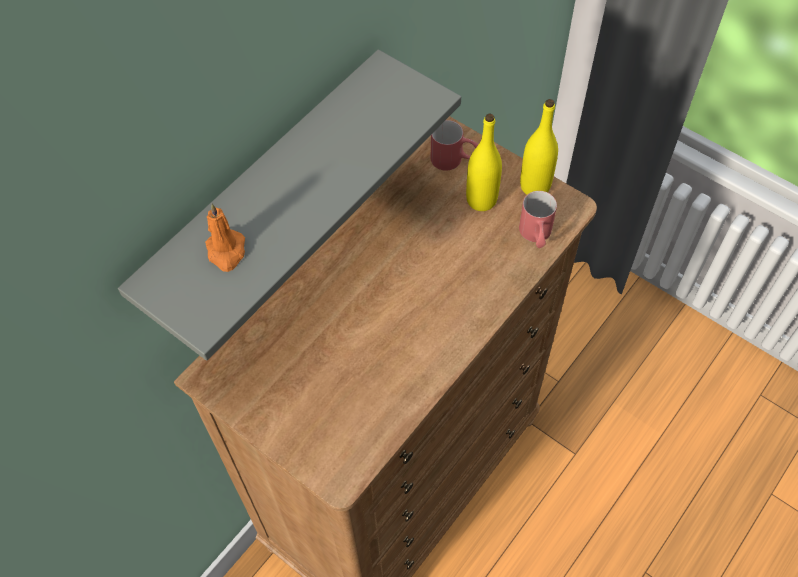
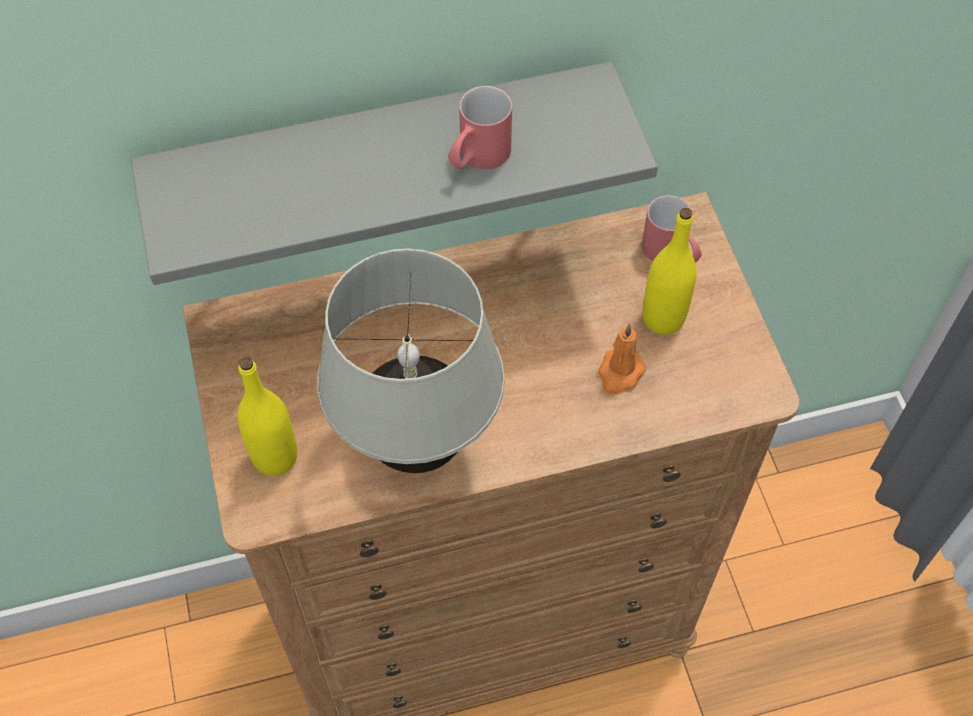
camera: 35 degrees right, 0 degrees up
orange candle [205,204,245,272] -> orange candle moved to [598,324,646,395]
red mug [519,191,557,248] -> red mug moved to [448,86,512,169]
yellow bottle [520,99,558,195] -> yellow bottle moved to [238,357,297,476]
none -> white table lamp [317,248,505,473]

